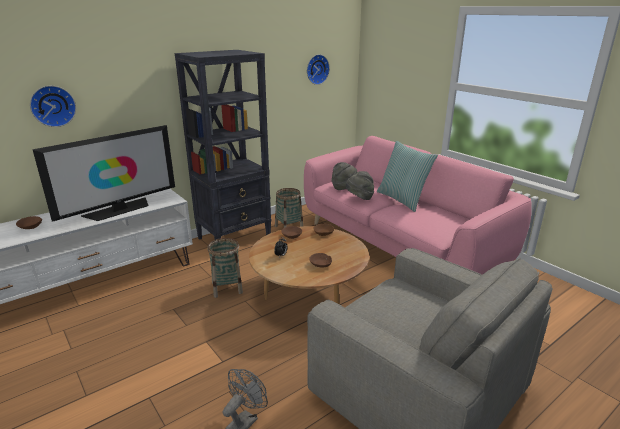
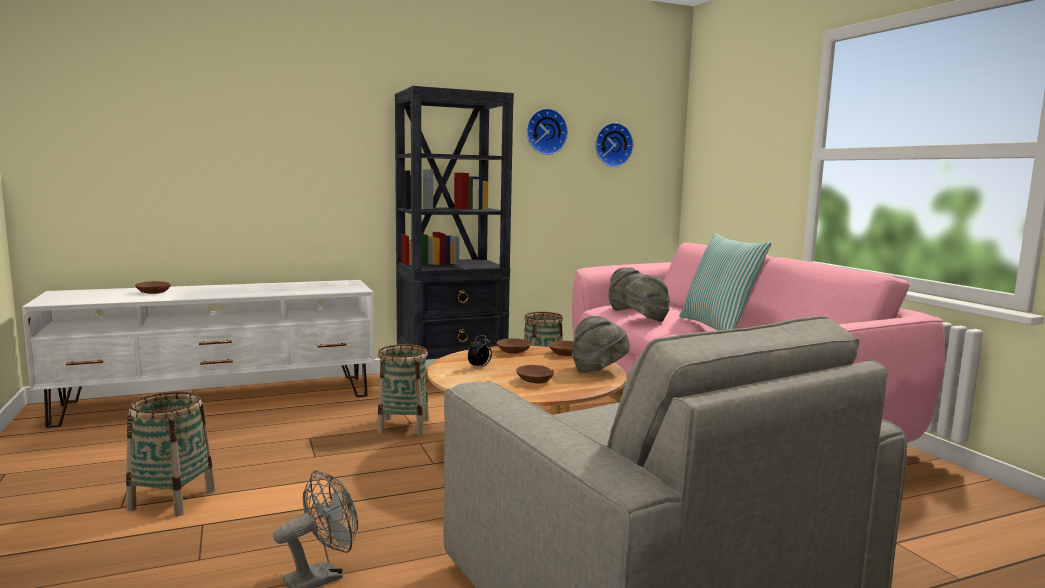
camera: 15 degrees right, 15 degrees down
wall clock [30,86,76,127] -> wall clock moved to [526,108,568,155]
television [32,125,175,222] -> none
none -> basket [126,391,215,516]
none -> grey hat [572,316,630,373]

